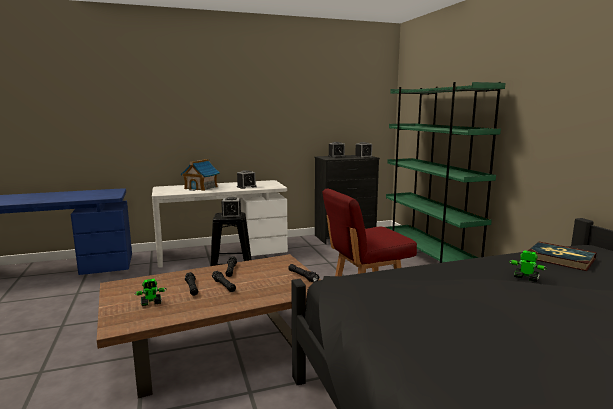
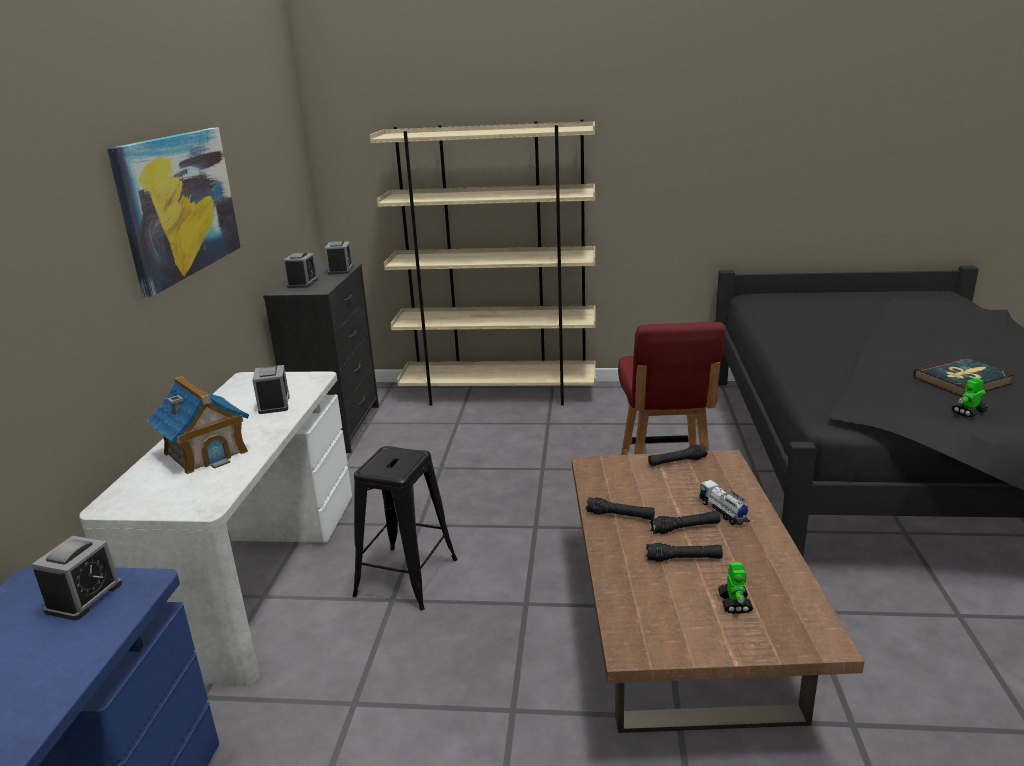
camera: 65 degrees left, 10 degrees up
alarm clock [221,197,242,219] -> alarm clock moved to [32,536,122,620]
green bookcase [386,82,506,263] -> beige bookcase [369,119,596,406]
toy robot [510,250,547,282] -> toy robot moved to [951,378,988,417]
book [528,241,597,271] -> book moved to [913,357,1015,397]
none -> picture [107,128,241,297]
none -> toy truck [699,480,750,525]

